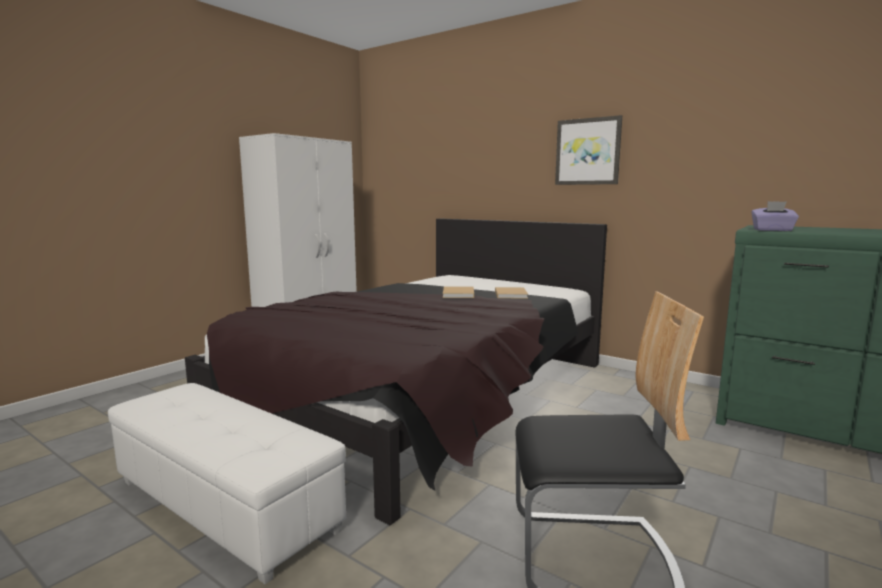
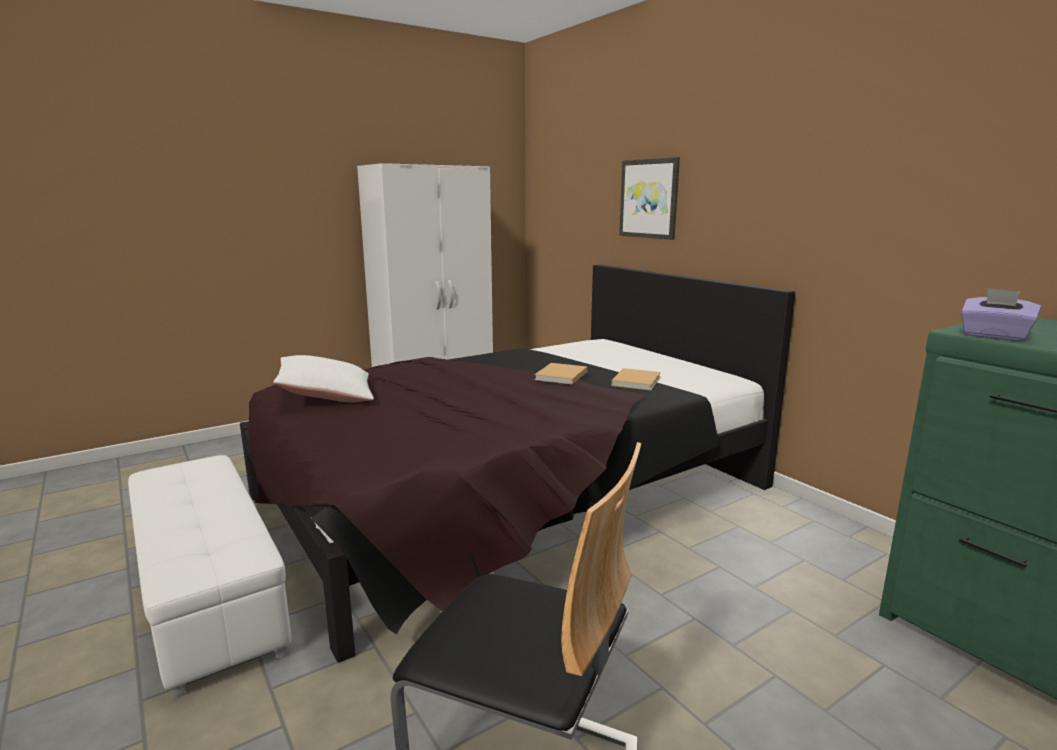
camera: 20 degrees right, 5 degrees up
picture [555,115,622,185] -> picture moved to [619,157,680,240]
none -> white pillow [273,355,374,402]

